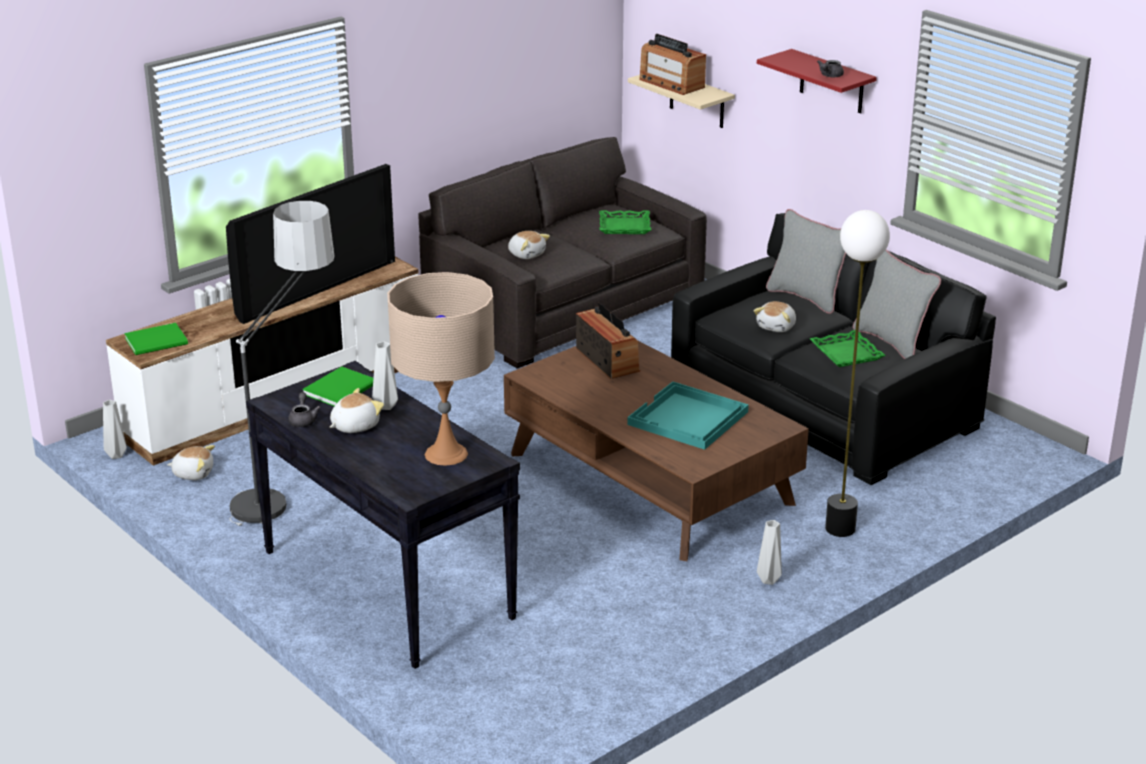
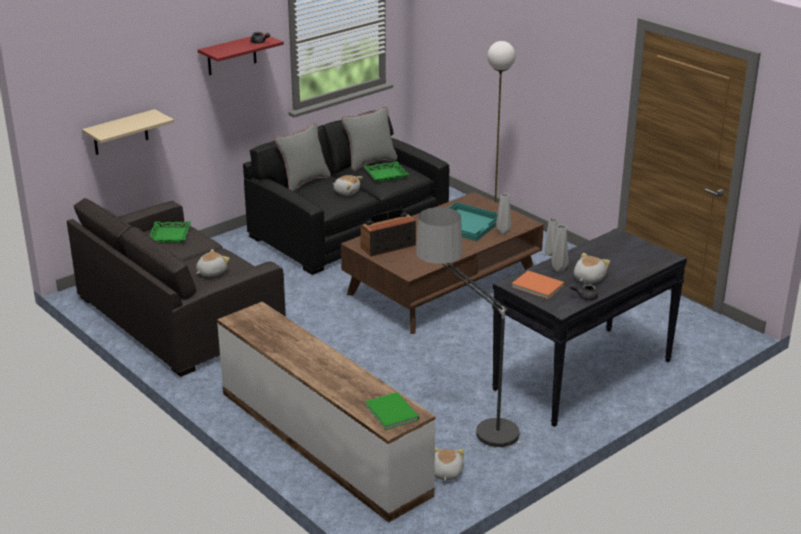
camera: 90 degrees left, 0 degrees up
grey vase [103,400,127,459] -> grey vase moved to [496,193,511,234]
television [226,164,395,324] -> none
green book [302,366,373,406] -> orange book [512,271,565,299]
plush toy [330,388,384,433] -> plush toy turned 75 degrees clockwise [574,253,610,283]
beige table lamp [387,272,495,466] -> none
radio [639,34,706,95] -> none

